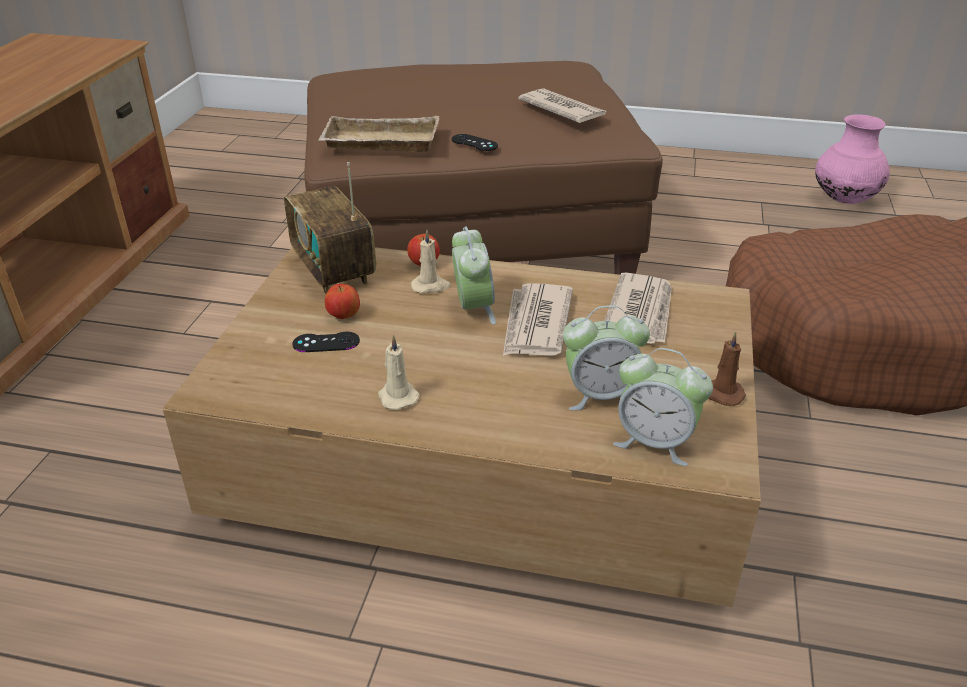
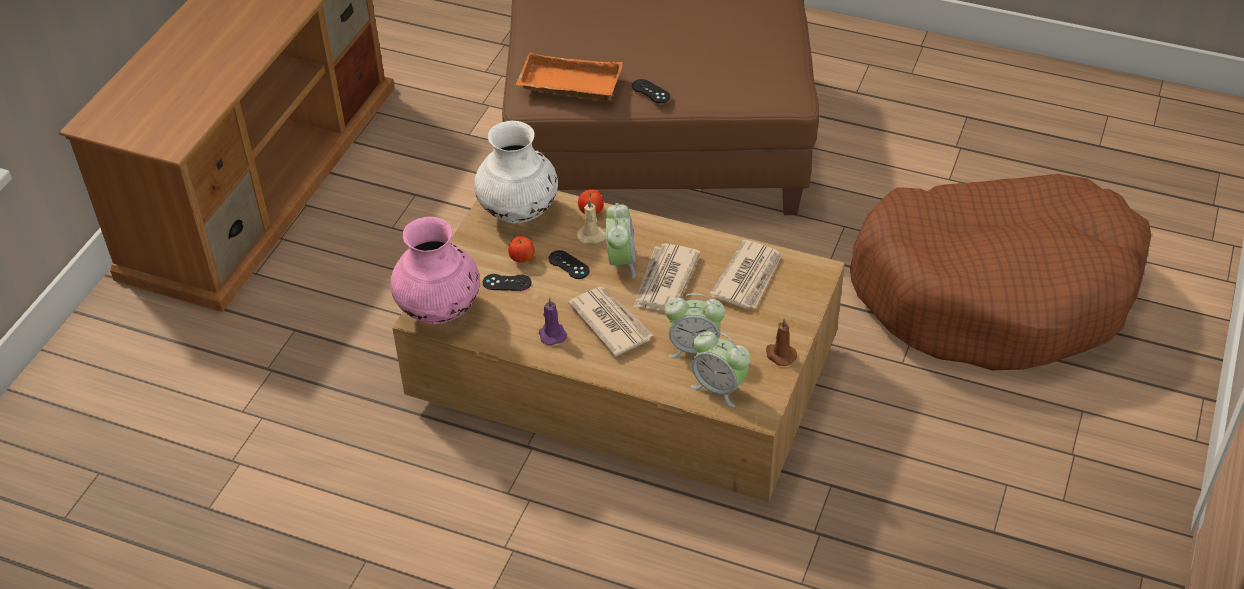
camera: 10 degrees right, 10 degrees up
radio [284,162,376,294] -> white vase [474,121,558,224]
beige tray [318,116,439,152] -> orange tray [515,53,623,101]
beige candle [378,335,420,410] -> purple candle [539,298,567,345]
newspaper [518,88,607,123] -> newspaper moved to [568,287,653,357]
pink vase [815,114,890,204] -> pink vase moved to [390,217,480,324]
none -> black game controller [549,250,590,279]

